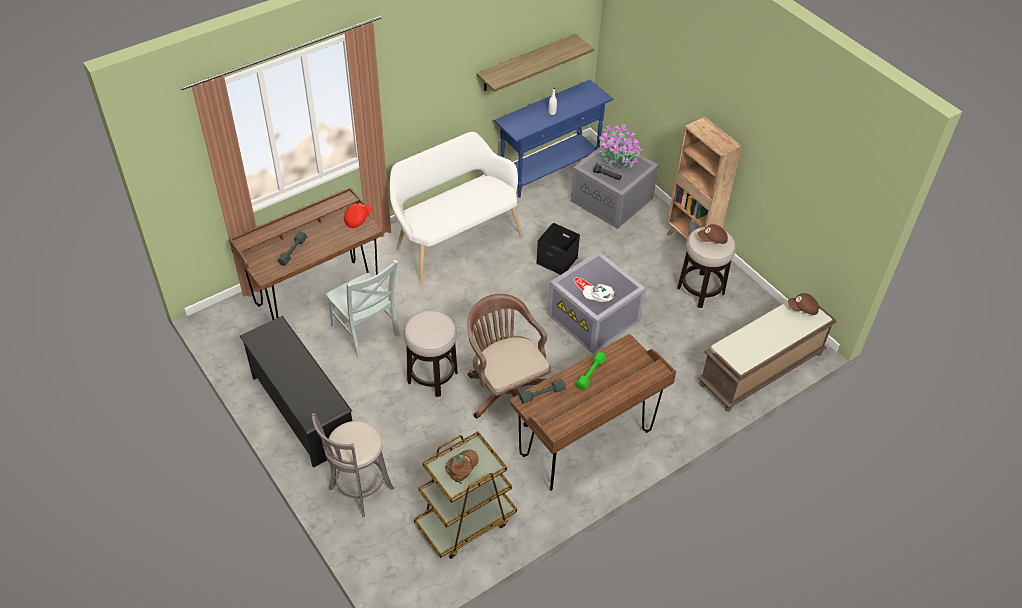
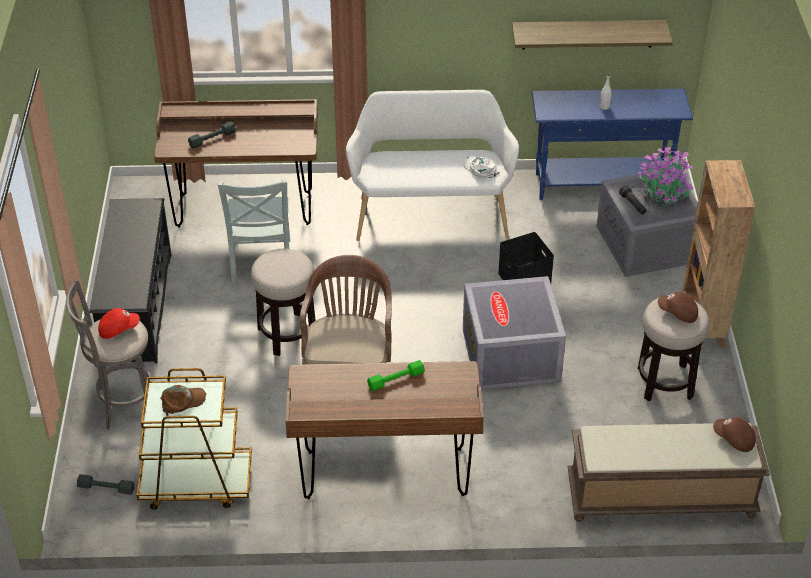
camera: 35 degrees right, 5 degrees down
red cap [344,203,372,228] -> red cap moved to [98,308,140,339]
grey dumbbell [519,379,566,403] -> grey dumbbell moved to [77,474,134,495]
white cap [582,284,615,302] -> white cap moved to [464,156,500,178]

